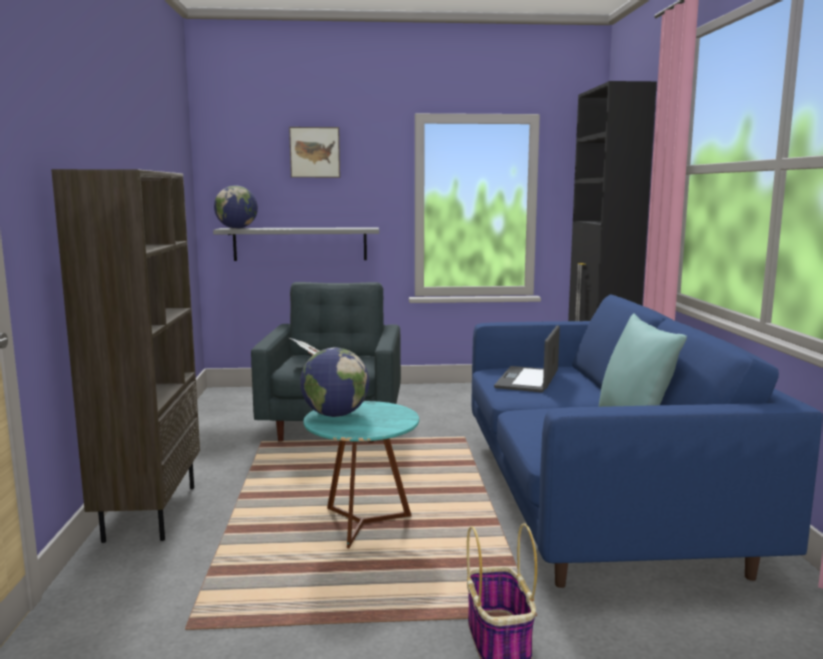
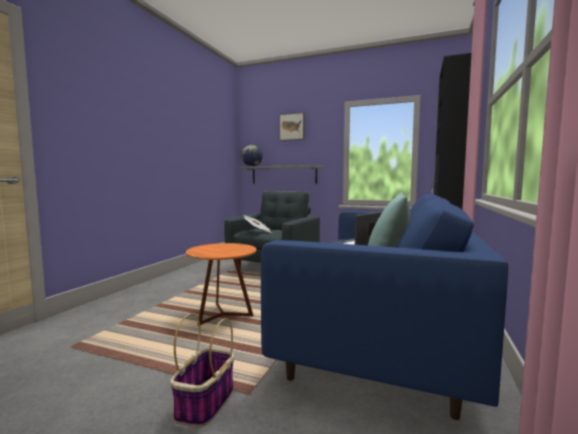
camera: 25 degrees right, 5 degrees down
brown bookcase [51,169,200,543] -> none
globe [300,347,369,417] -> none
turquoise side table [303,401,419,548] -> orange side table [186,243,256,326]

